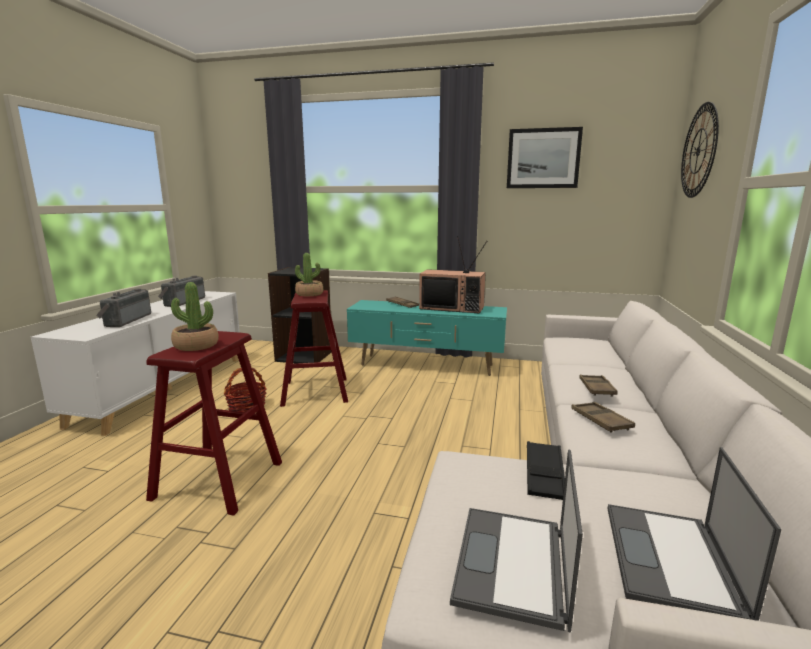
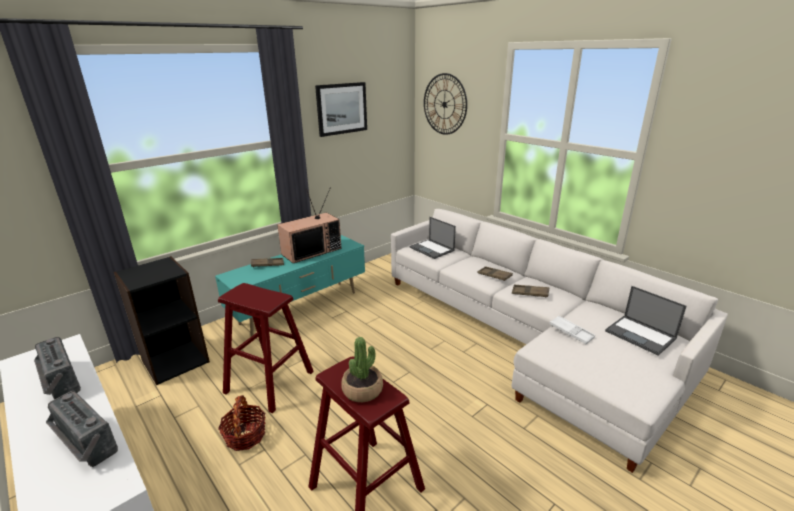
camera: 55 degrees left, 10 degrees up
potted plant [295,253,323,296] -> none
laptop [450,449,583,632] -> laptop moved to [410,217,456,259]
black tray [527,441,565,500] -> white tray [549,316,595,344]

